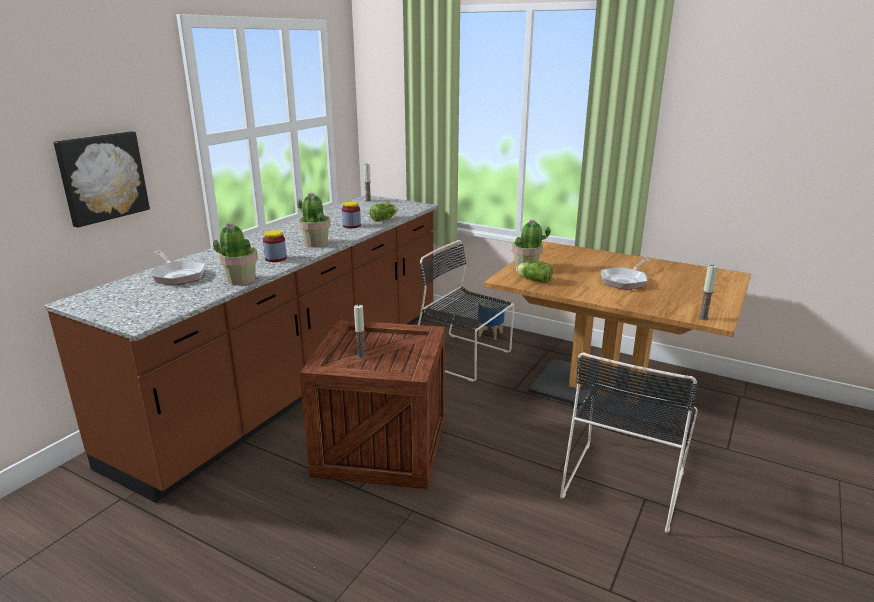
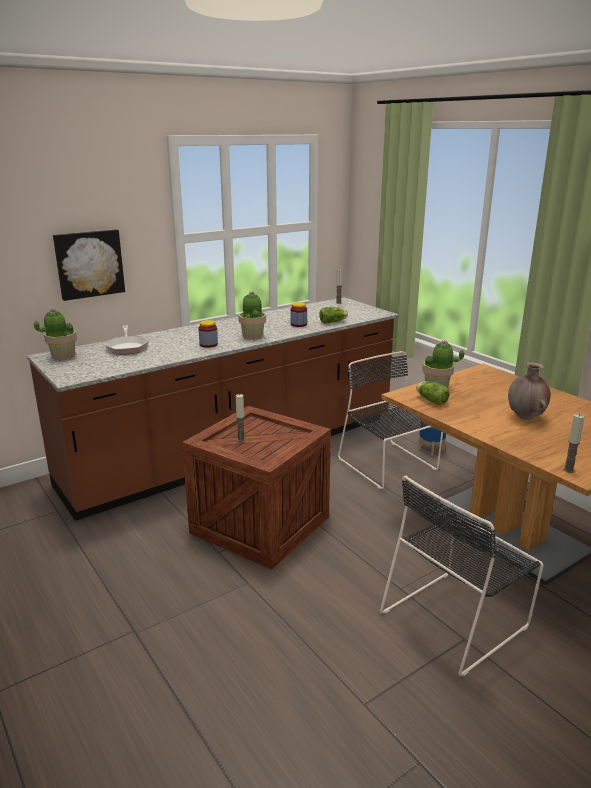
camera: 25 degrees right, 0 degrees up
potted plant [213,223,258,285] -> potted plant moved to [34,309,77,360]
frying pan [601,258,650,290] -> brown vase [508,362,551,420]

